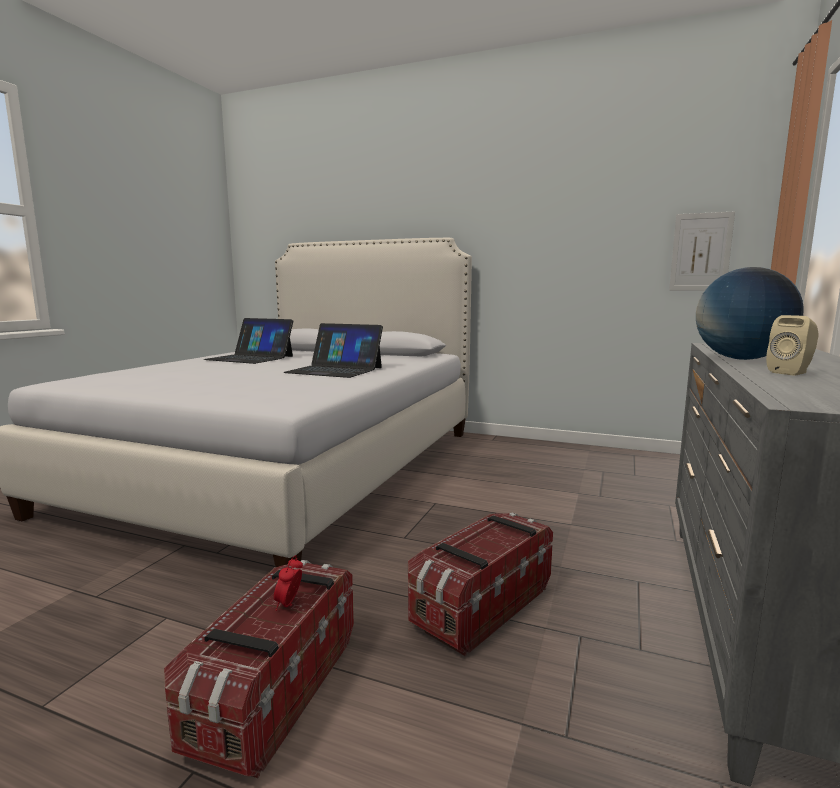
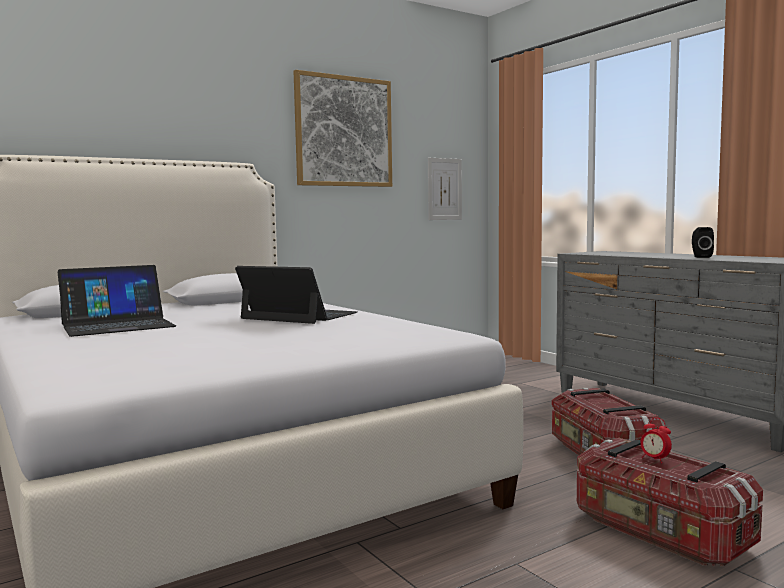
camera: 55 degrees left, 5 degrees down
laptop [283,323,383,378] -> laptop turned 120 degrees counterclockwise [235,266,357,324]
globe [696,267,804,360] -> none
beige speaker [766,315,819,376] -> black speaker [692,227,714,258]
none -> picture [294,70,392,187]

